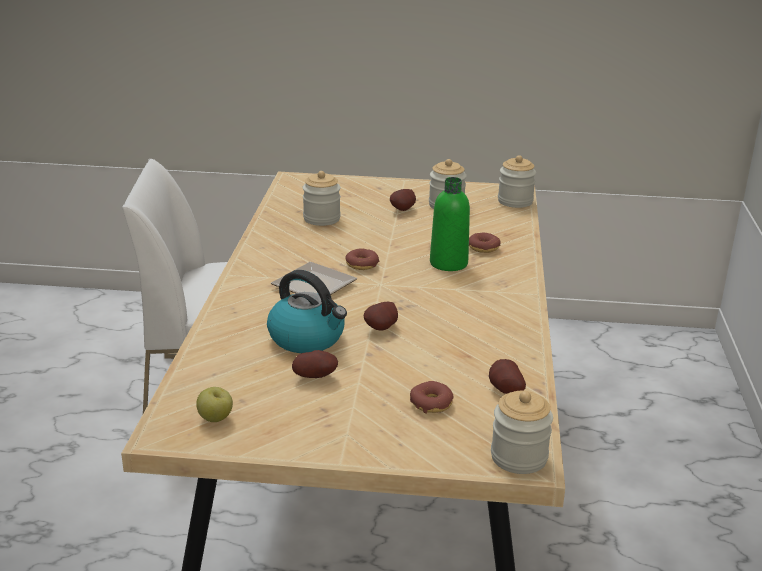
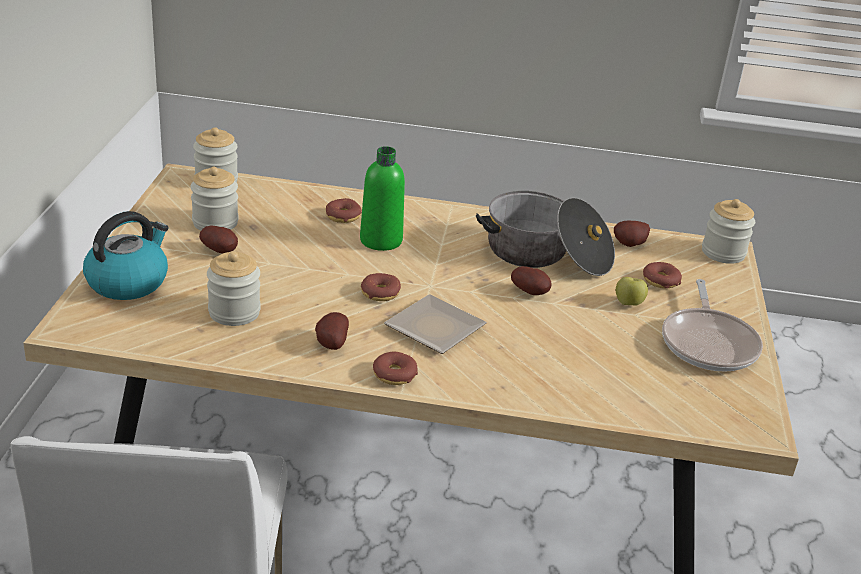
camera: 90 degrees left, 5 degrees up
apple [196,387,233,422] -> apple moved to [616,277,648,306]
kettle [267,270,347,353] -> kettle moved to [83,211,168,300]
potato [292,350,338,378] -> potato moved to [315,312,349,350]
none -> donut [373,352,418,385]
none -> cooking pot [476,191,615,276]
none -> frying pan [662,279,763,371]

